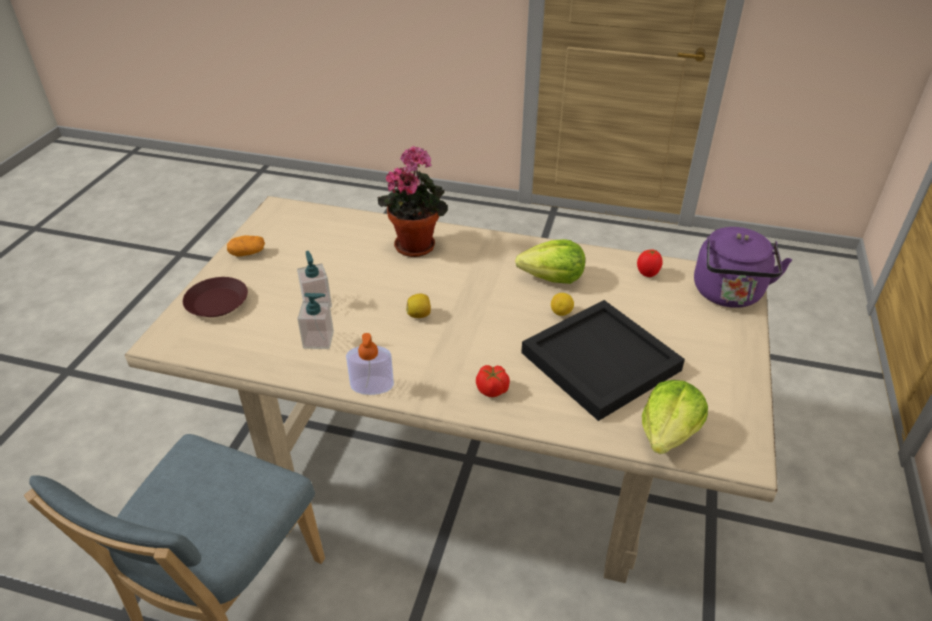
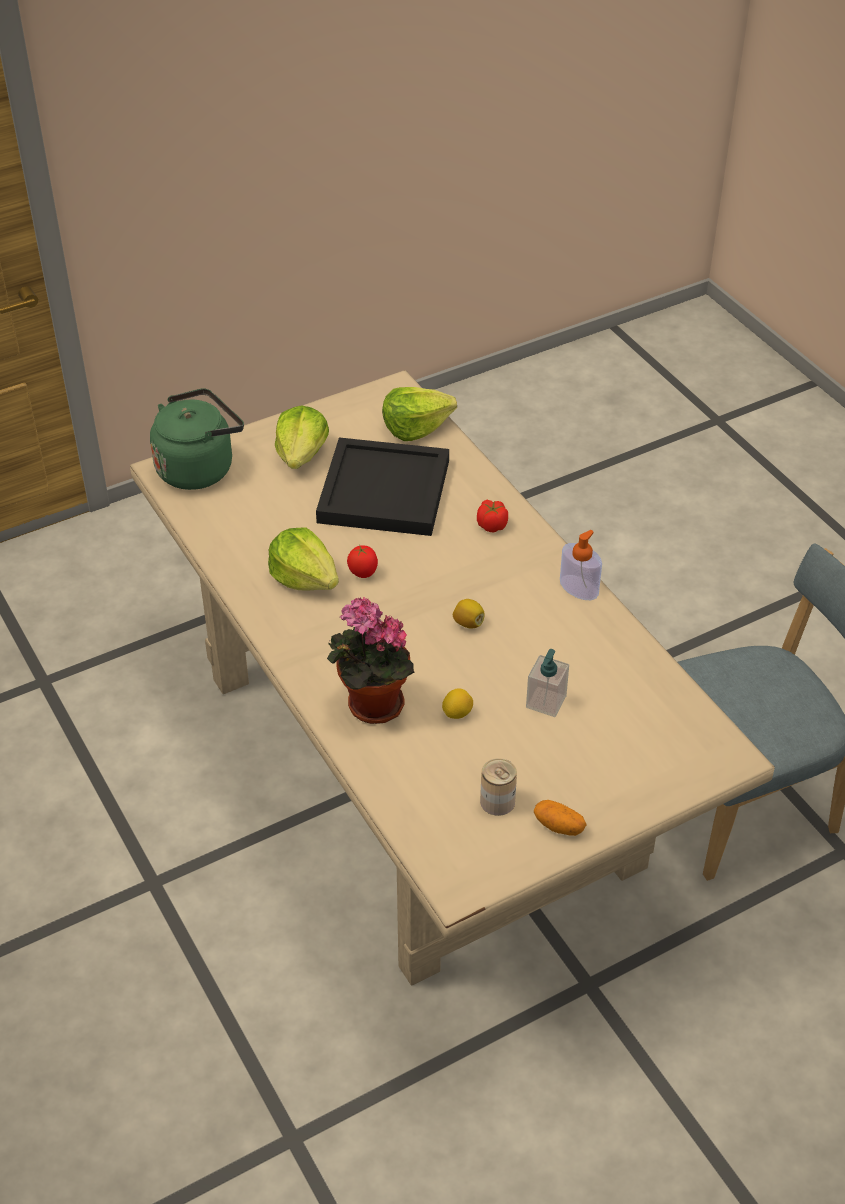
camera: 135 degrees left, 5 degrees up
brown plate [183,277,248,317] -> none
soap dispenser [297,293,334,349] -> none
lemon [551,293,574,316] -> lemon moved to [442,688,473,719]
tomato [637,249,663,277] -> tomato moved to [347,545,378,578]
purple kettle [694,227,792,308] -> green kettle [150,388,244,490]
none -> lettuce [275,405,329,469]
none -> can [480,758,517,816]

